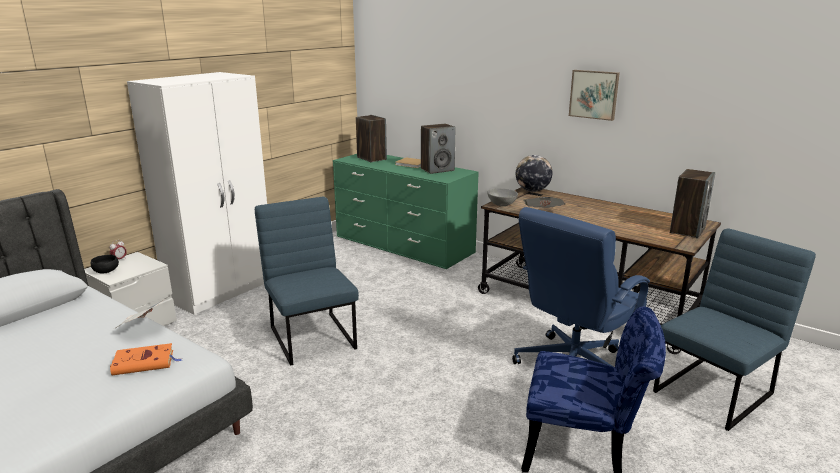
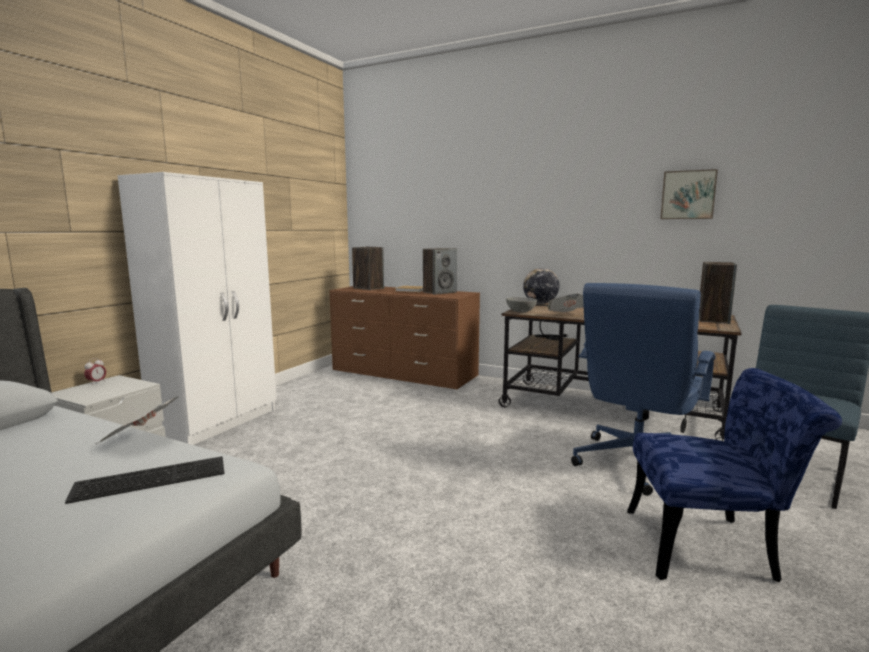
camera: 10 degrees left, 10 degrees down
black bowl [91,255,119,273] -> none
orange book [110,343,182,375] -> keyboard [65,456,225,504]
blue chair [255,197,359,366] -> none
green dresser [333,154,479,269] -> brown dresser [329,286,480,389]
picture [569,70,620,121] -> picture moved to [660,169,718,219]

